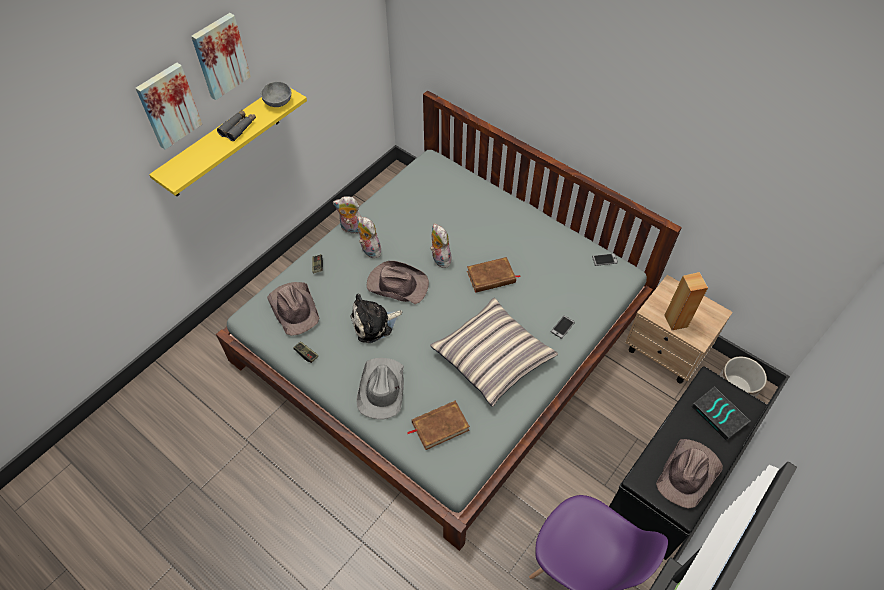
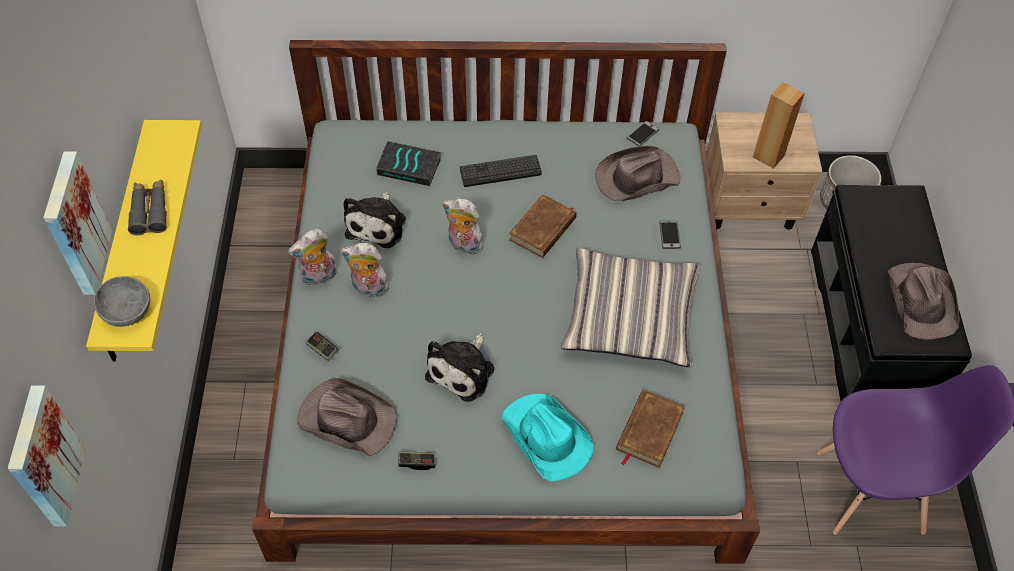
camera: 40 degrees left, 0 degrees up
picture [191,13,251,100] -> picture moved to [8,385,86,527]
grey bowl [261,81,292,107] -> grey bowl moved to [94,276,150,327]
grey hat [356,358,404,419] -> turquoise hat [502,394,594,482]
brown hat [367,261,429,304] -> brown hat moved to [595,146,680,201]
book [692,386,750,441] -> book moved to [376,141,441,186]
none -> plush toy [343,192,406,248]
none -> keyboard [460,155,542,187]

